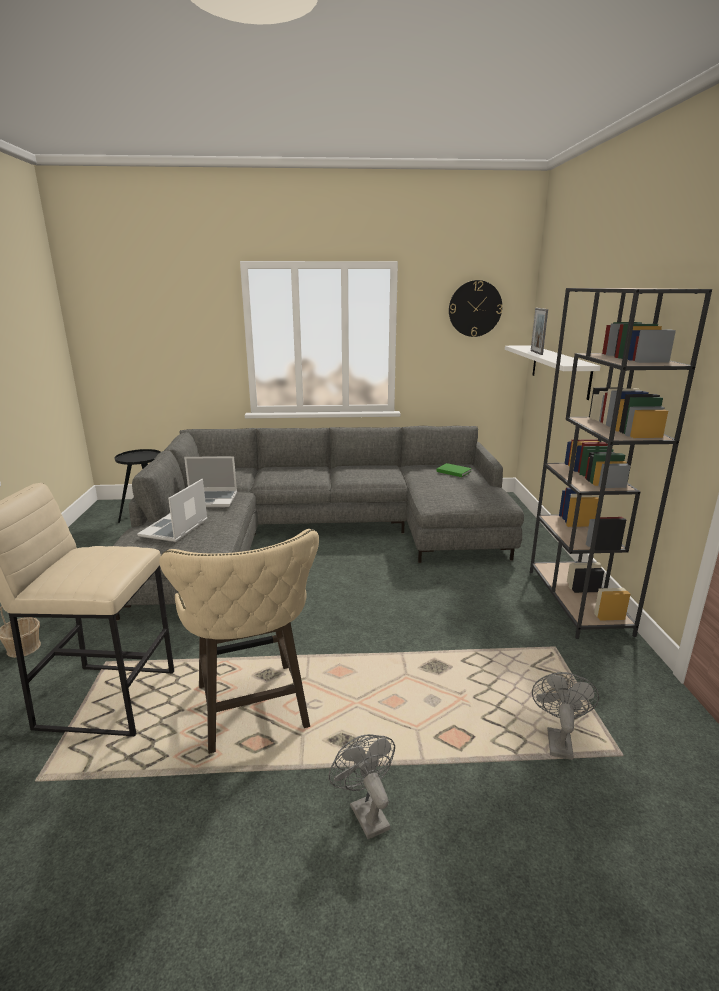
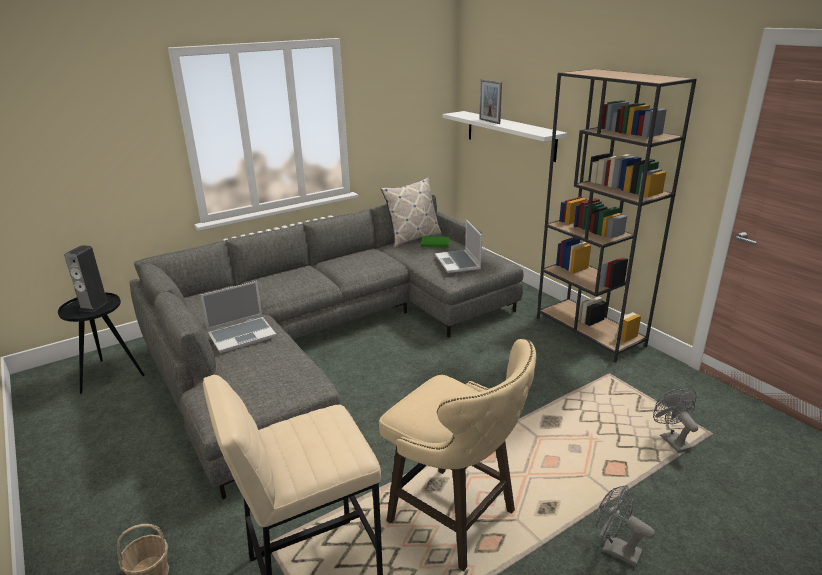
camera: 30 degrees left, 5 degrees up
laptop [137,479,208,542] -> laptop moved to [435,220,482,273]
wall clock [449,280,502,337] -> none
none -> speaker [64,245,109,312]
none -> pillow [381,177,441,248]

